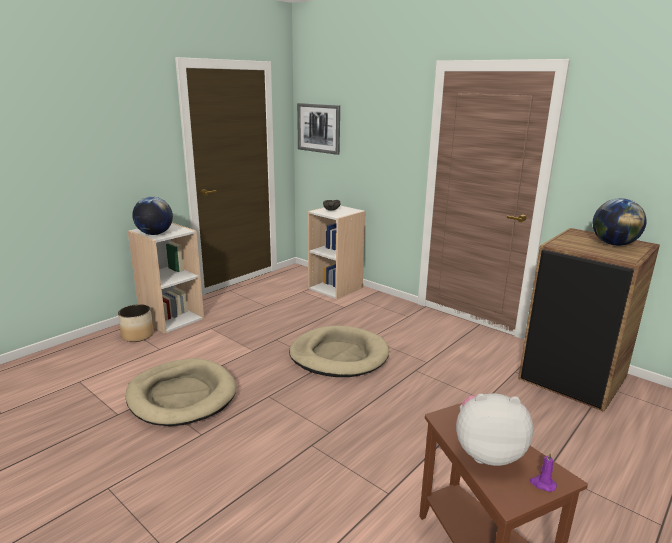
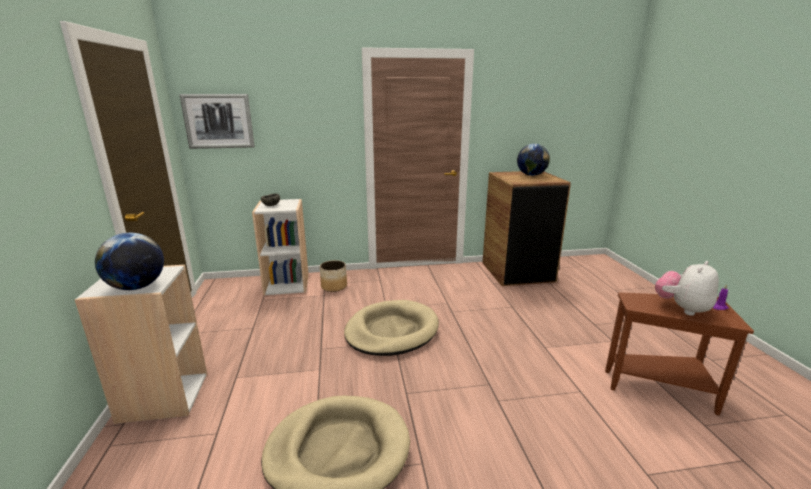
camera: 50 degrees left, 0 degrees up
planter [118,304,154,342] -> planter moved to [320,260,347,292]

